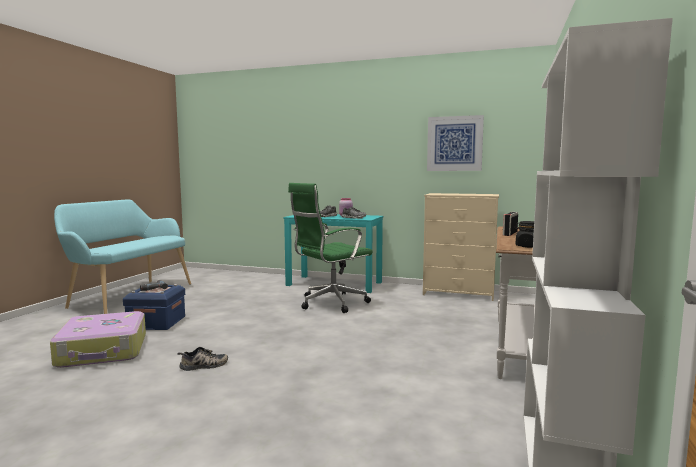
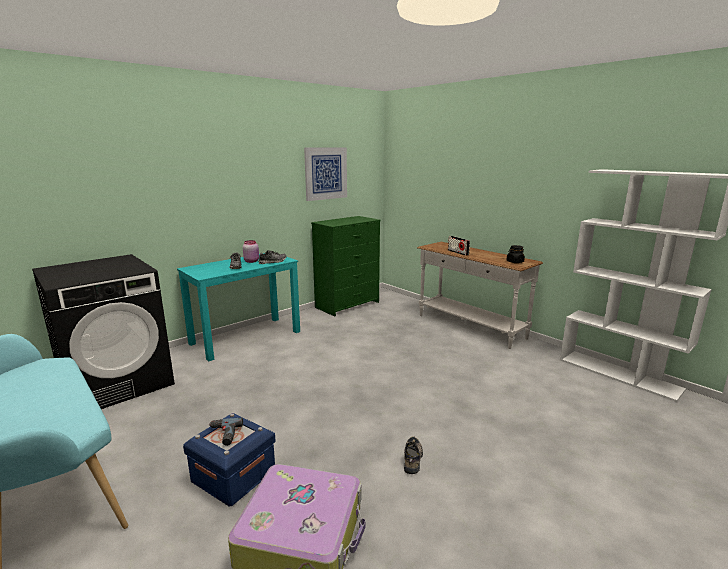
camera: 60 degrees left, 10 degrees up
green office chair [288,183,373,313] -> none
beige dresser [423,193,499,301] -> green dresser [311,216,381,317]
none -> black washing machine [32,254,175,409]

